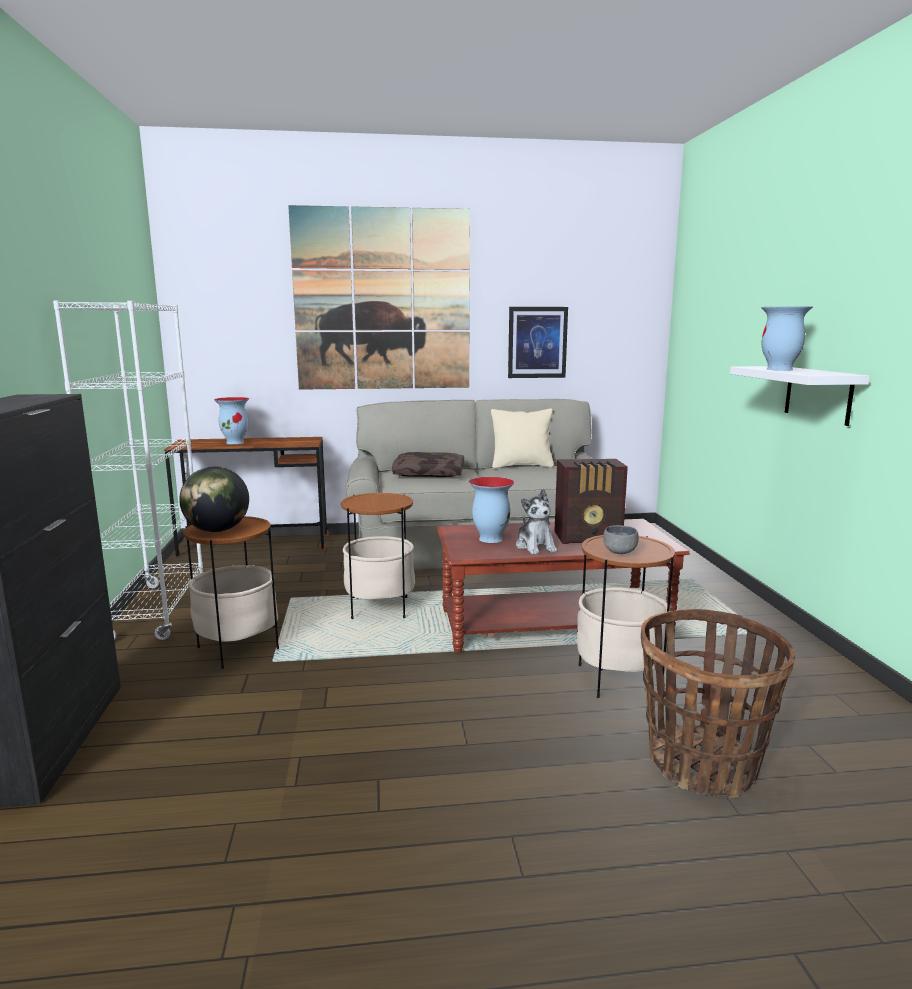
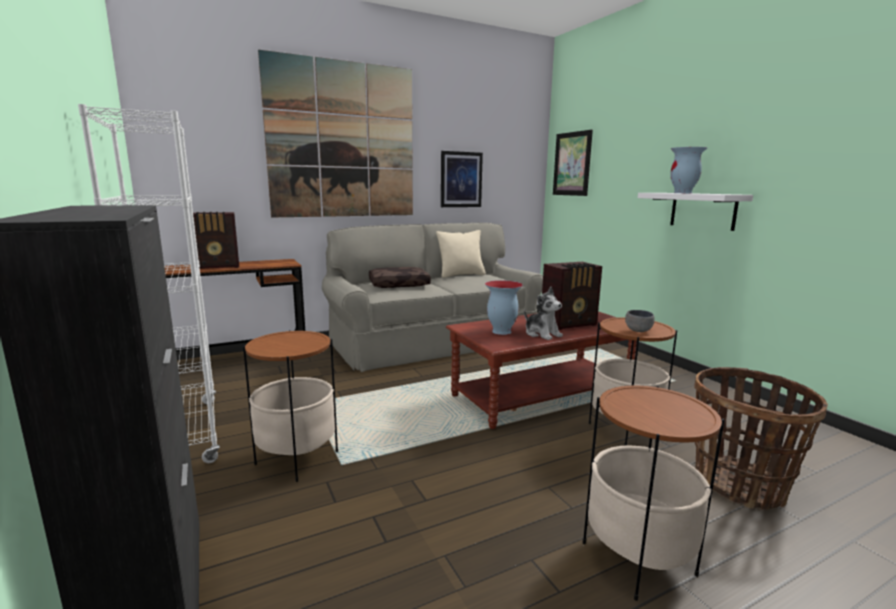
camera: 20 degrees left, 0 degrees up
globe [179,466,249,532] -> none
vase [214,397,249,444] -> radio [193,212,239,269]
side table [341,493,415,619] -> side table moved to [583,386,724,601]
none -> picture [553,130,593,196]

